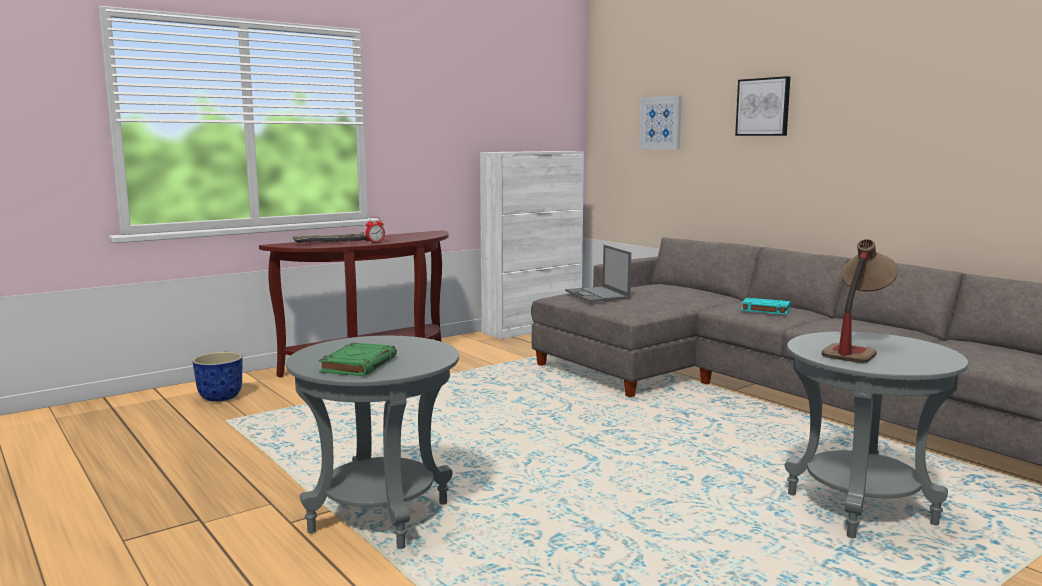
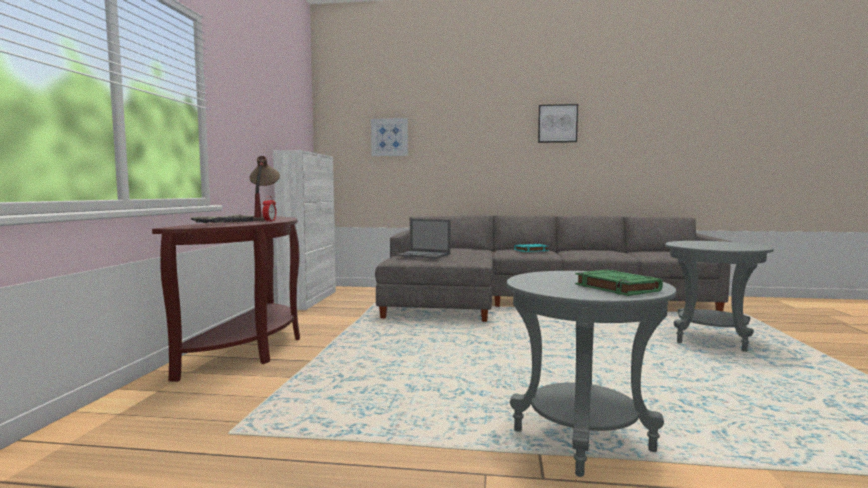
camera: 45 degrees left, 5 degrees down
planter [192,352,242,402] -> none
picture [735,76,790,136] -> picture moved to [538,104,578,143]
table lamp [821,239,898,363] -> table lamp moved to [249,156,280,221]

